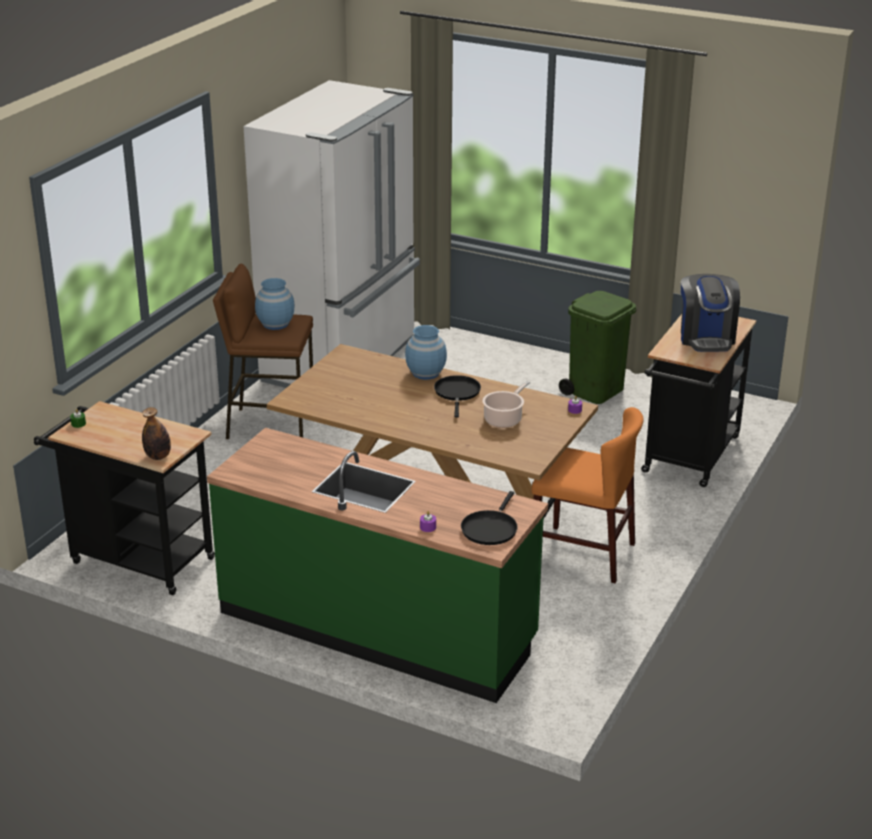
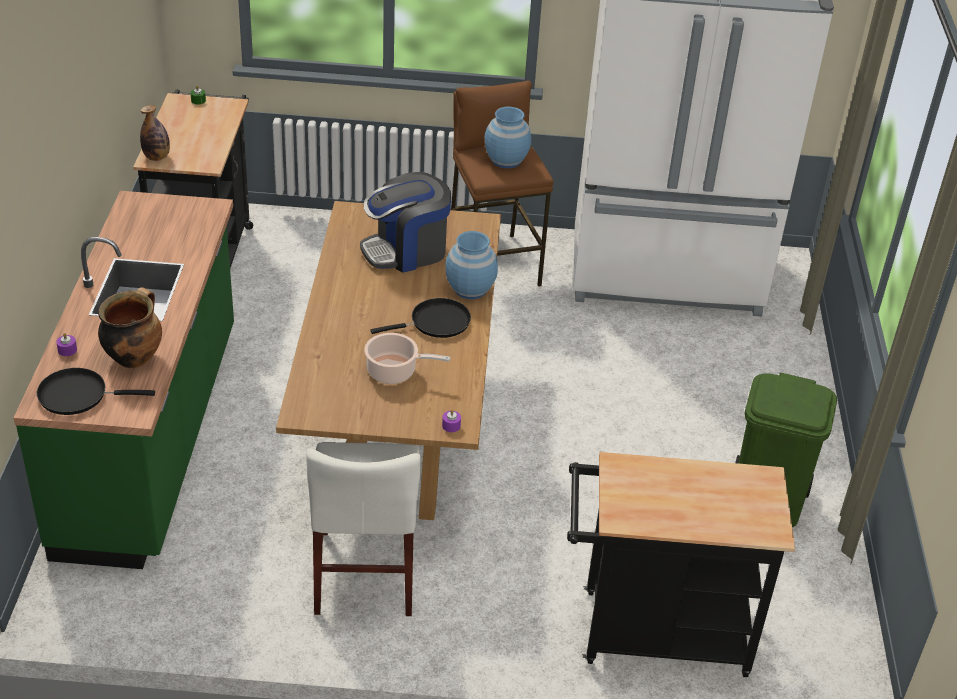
camera: 65 degrees right, 10 degrees up
orange chair [532,407,644,583] -> white chair [306,442,421,616]
coffee machine [681,274,740,352] -> coffee machine moved to [360,172,451,273]
none -> cooking pot [98,287,162,368]

